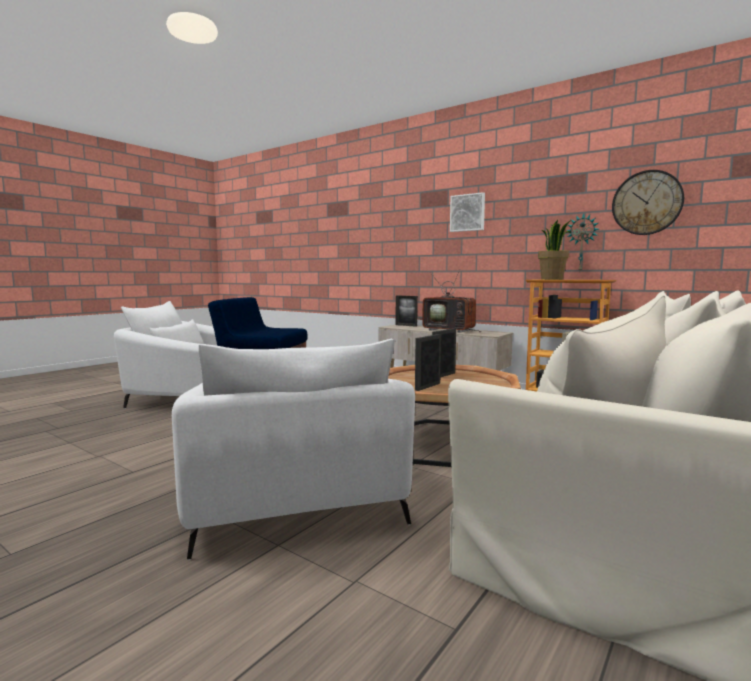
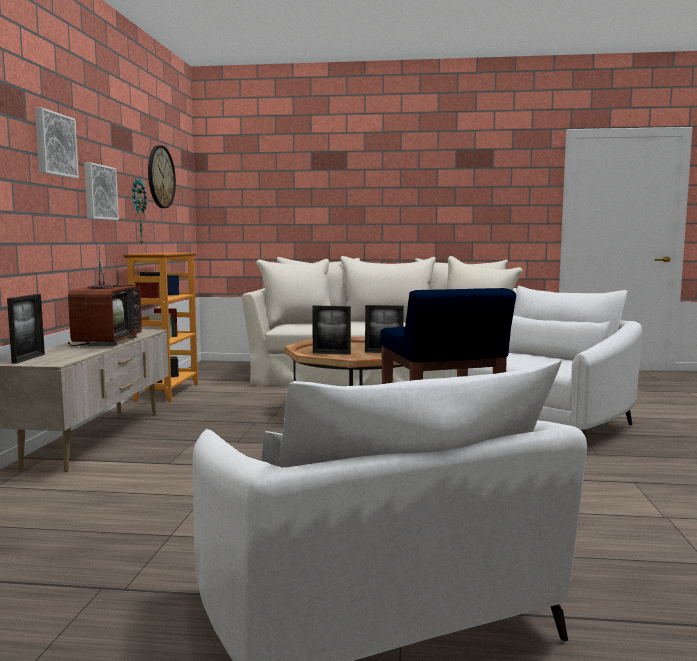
camera: 120 degrees left, 0 degrees up
potted plant [538,220,571,280] -> none
none -> picture [84,162,119,220]

